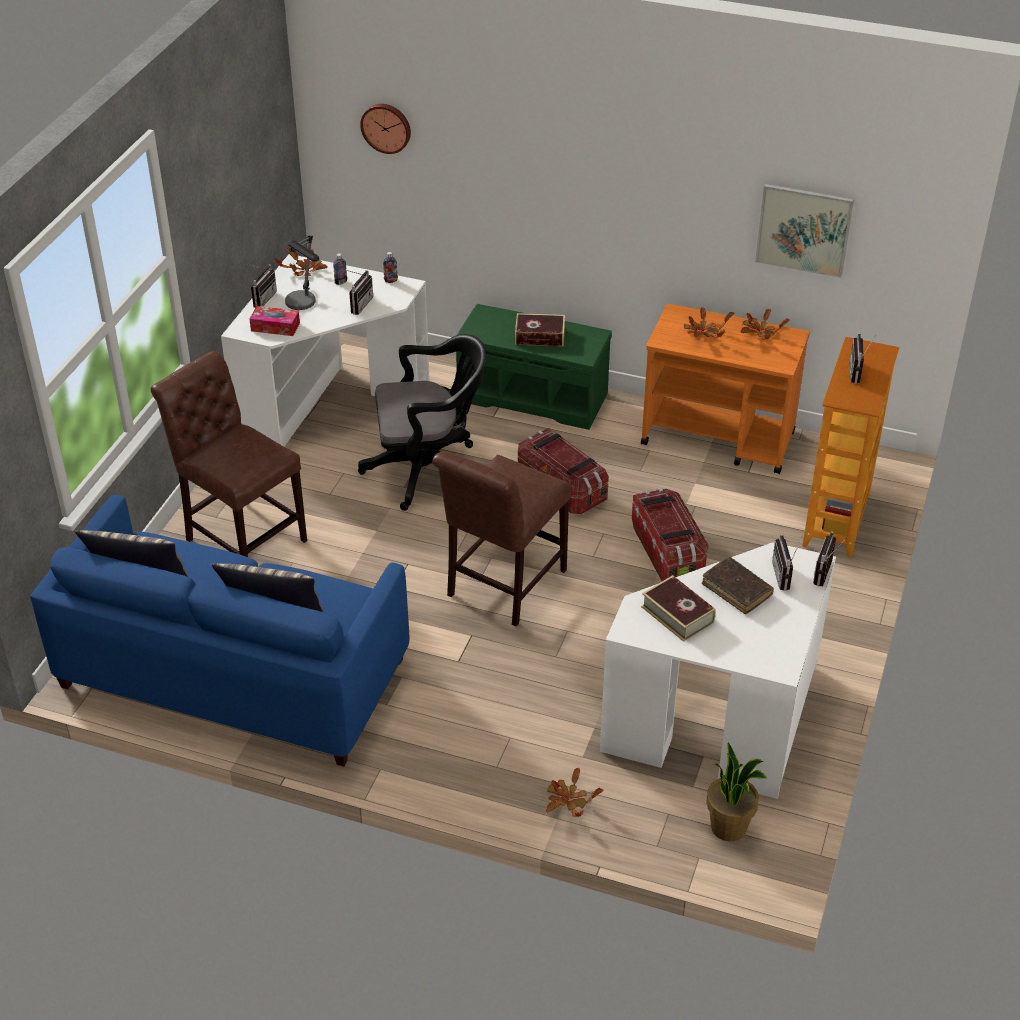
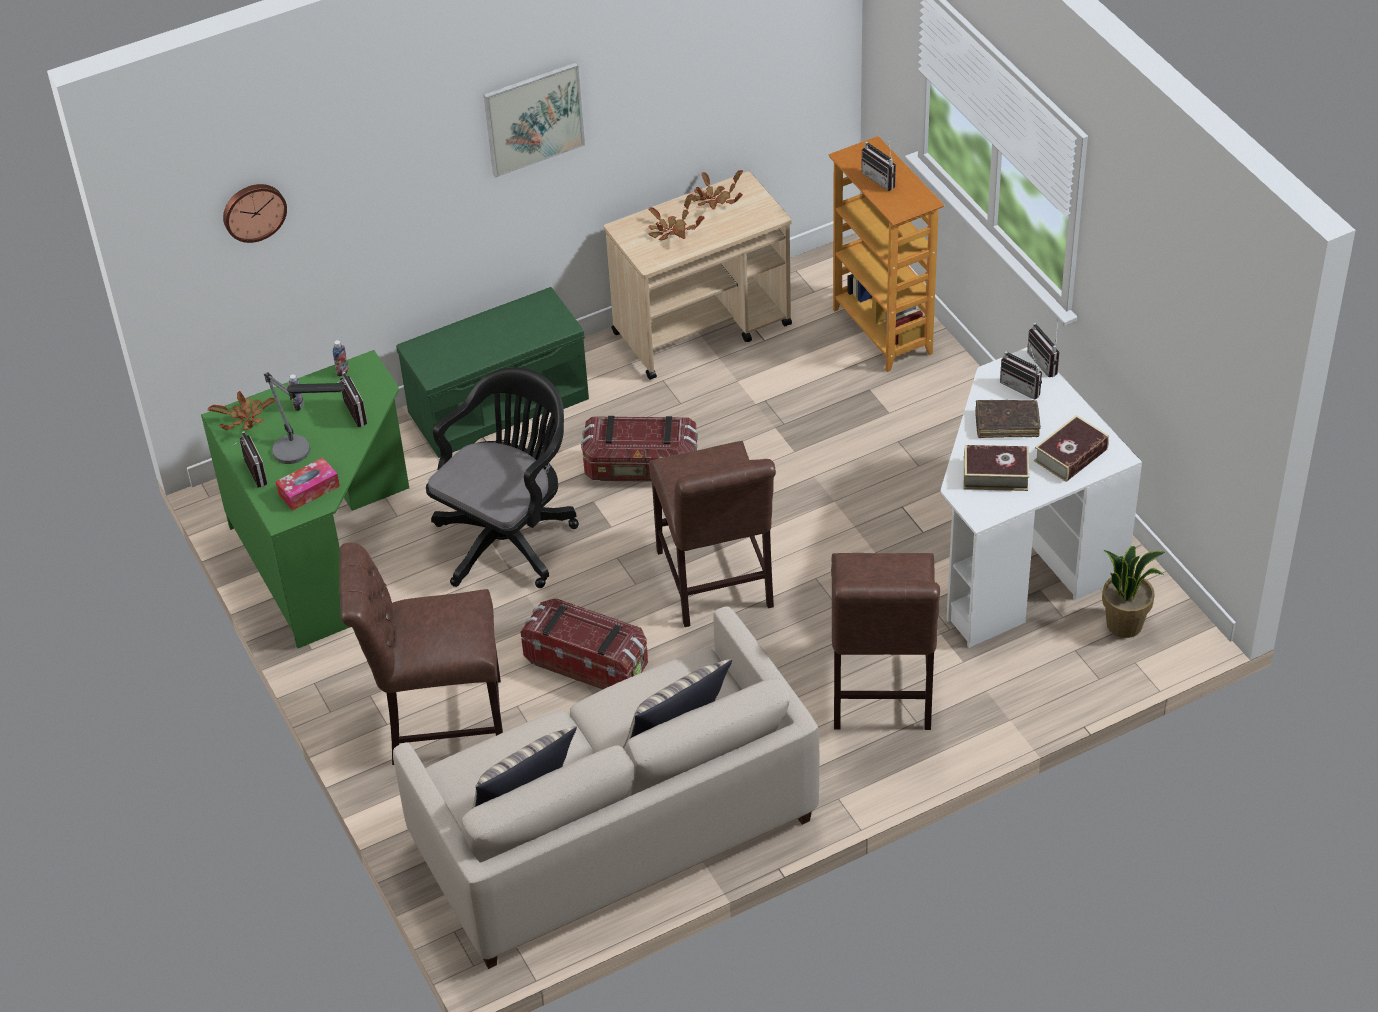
camera: 45 degrees left, 5 degrees up
blue sofa [30,495,410,767] -> beige sofa [393,606,819,969]
white desk [221,254,430,447] -> green desk [201,350,409,649]
book [515,313,565,346] -> book moved to [1034,415,1109,482]
potted plant [546,768,603,817] -> none
storage box [632,488,709,581] -> storage box moved to [521,598,648,690]
orange cart [641,304,810,474] -> beige cart [604,172,792,380]
picture [755,184,854,278] -> picture moved to [484,62,585,178]
none -> brown chair [831,553,940,730]

